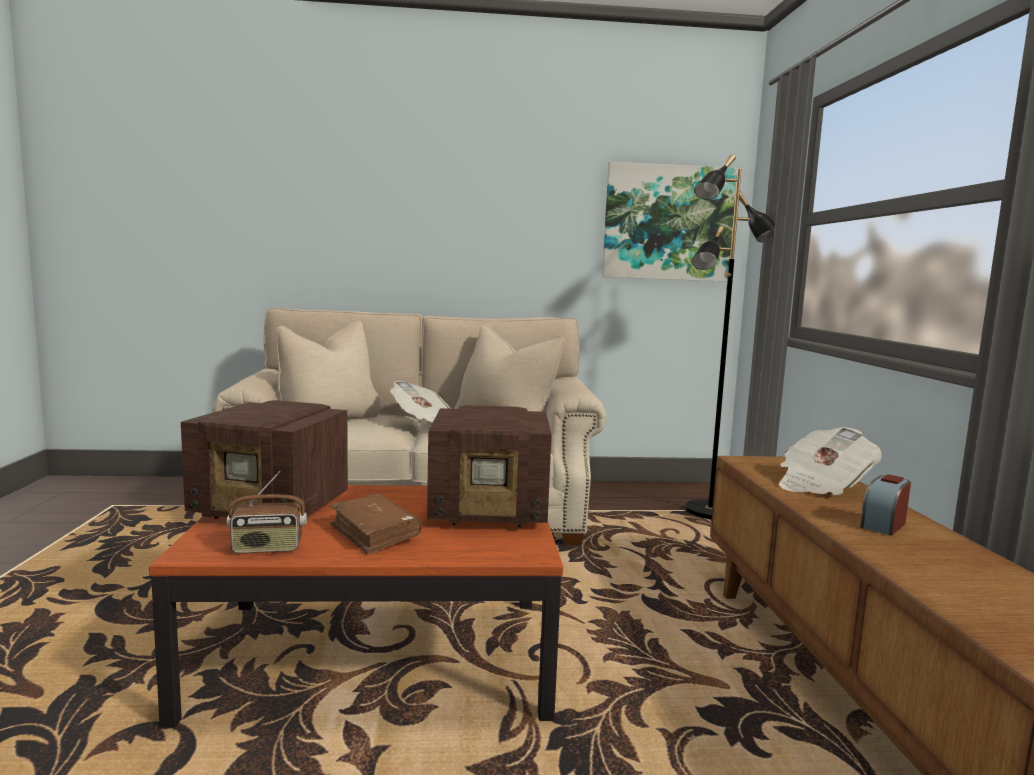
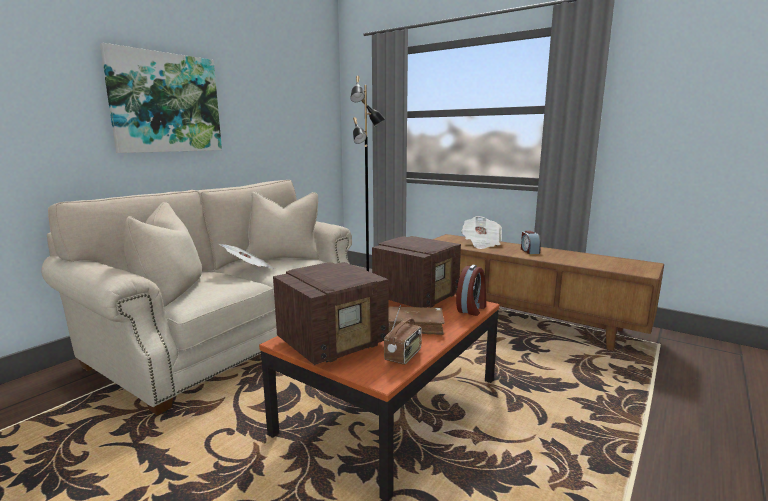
camera: 50 degrees left, 5 degrees up
picture [602,162,739,281] -> picture moved to [100,43,222,153]
none -> alarm clock [456,265,486,316]

